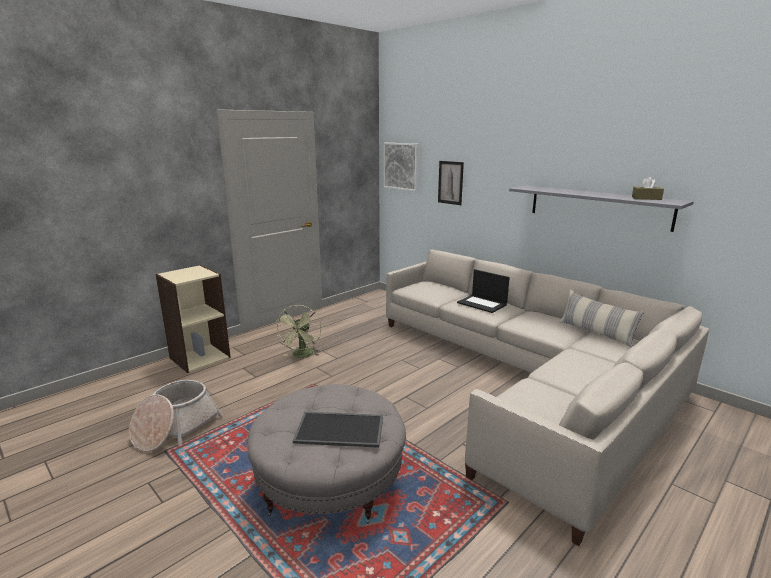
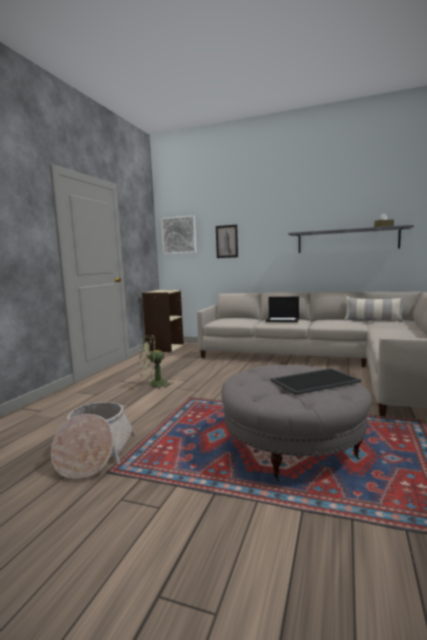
camera: 25 degrees left, 10 degrees down
beige bookcase [155,265,231,373] -> beige bookcase moved to [142,290,184,352]
green fan [275,305,321,358] -> green fan turned 90 degrees clockwise [139,335,174,389]

